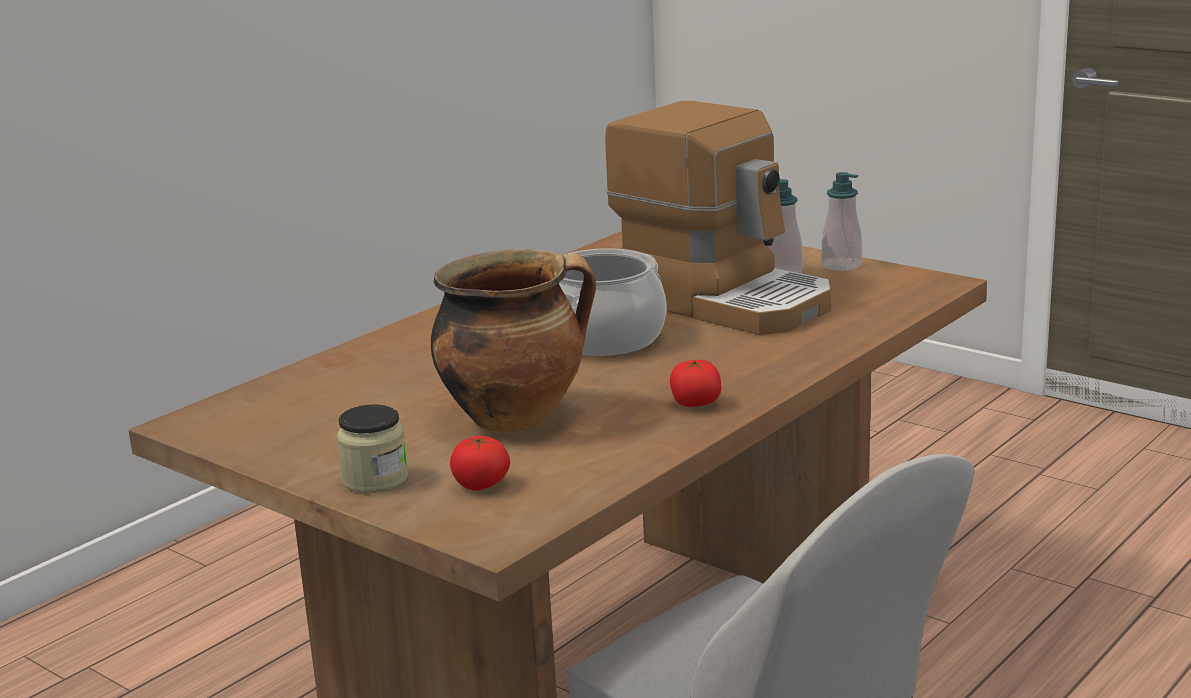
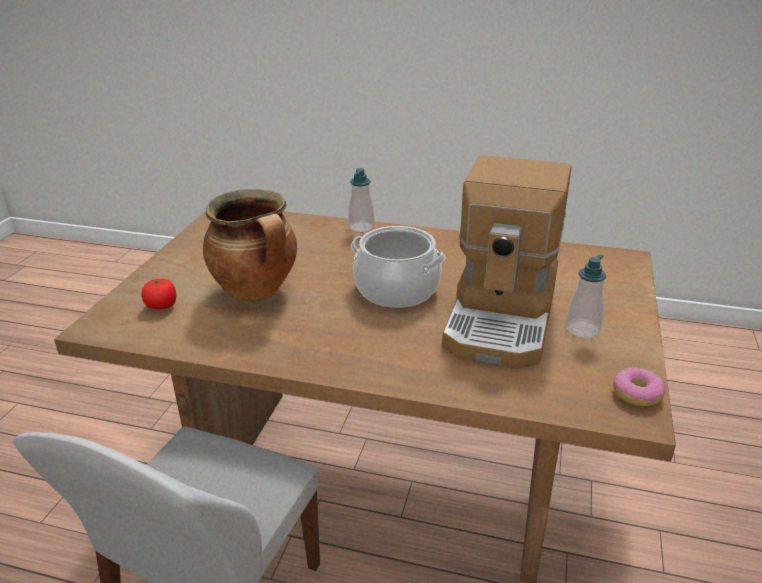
camera: 65 degrees right, 10 degrees up
jar [337,405,408,493] -> none
tomato [670,360,721,407] -> none
soap dispenser [821,172,862,271] -> soap dispenser moved to [348,168,374,232]
none -> donut [613,367,666,406]

